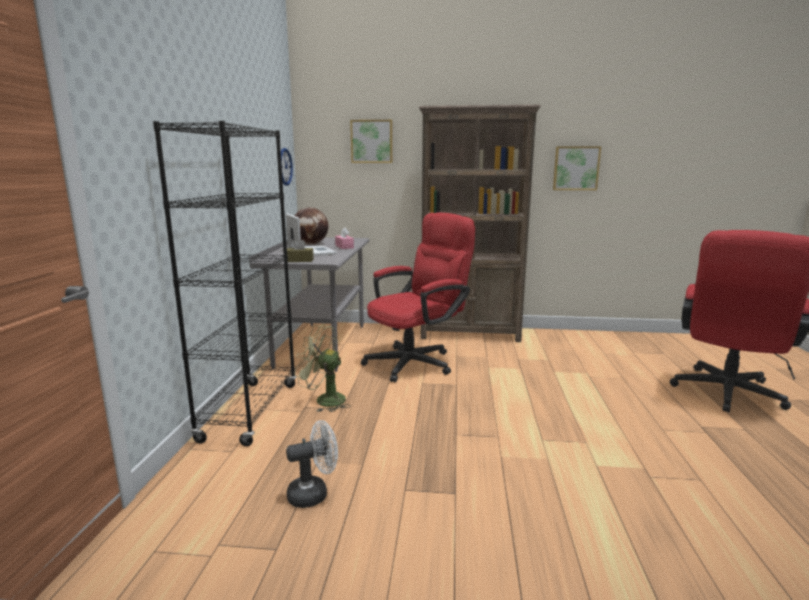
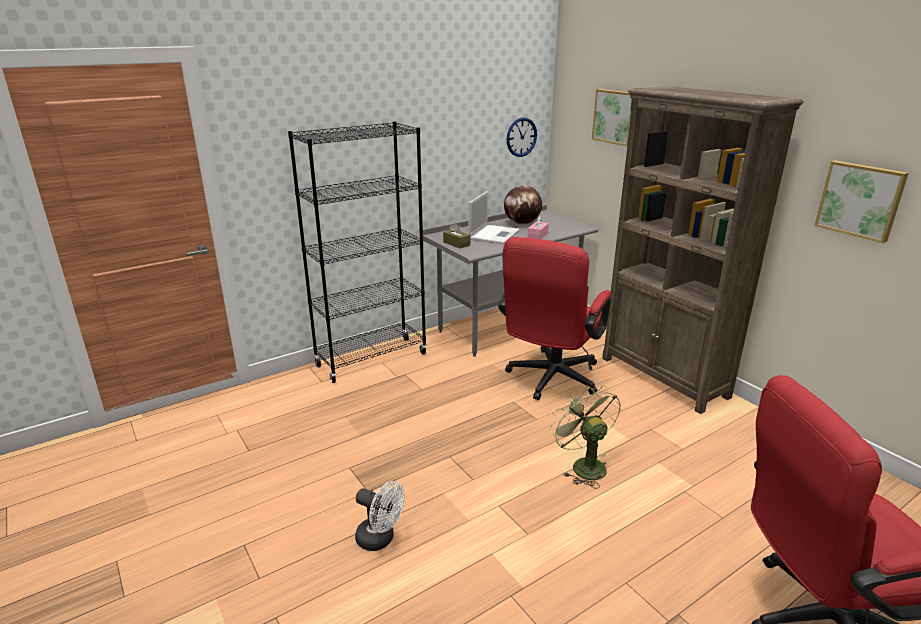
camera: 50 degrees right, 10 degrees up
white fan [286,420,338,508] -> white fan moved to [355,481,405,551]
green fan [295,325,350,412] -> green fan moved to [549,385,621,489]
red office chair [361,213,475,382] -> red office chair turned 105 degrees clockwise [498,237,611,400]

